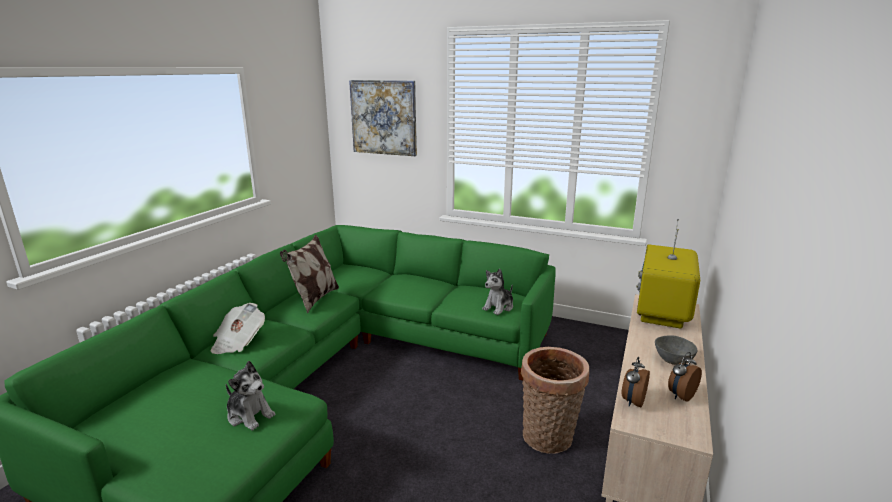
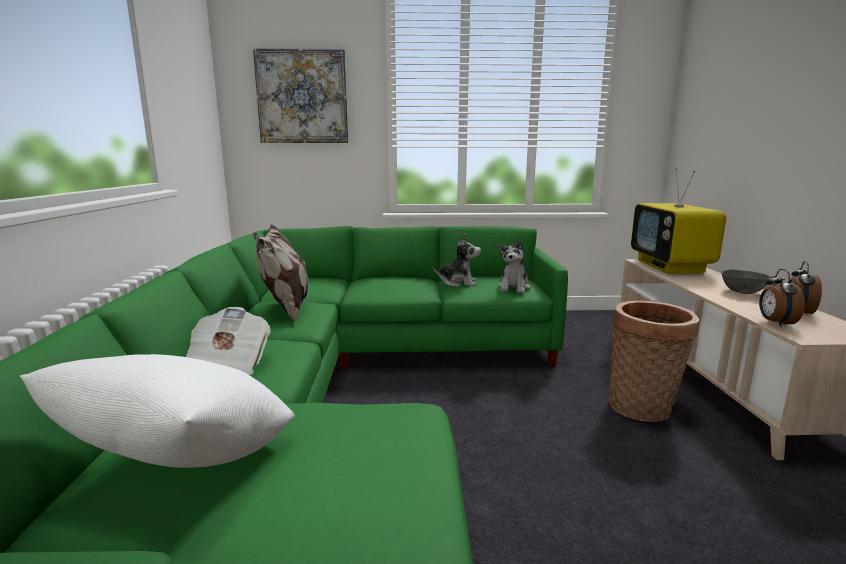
camera: 25 degrees left, 5 degrees down
plush toy [226,361,276,430] -> plush toy moved to [433,234,481,287]
none -> white pillow [20,354,295,468]

